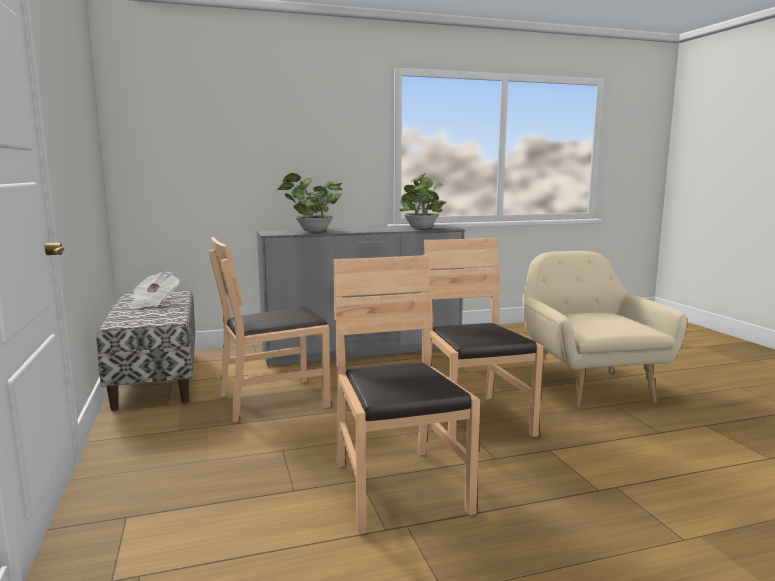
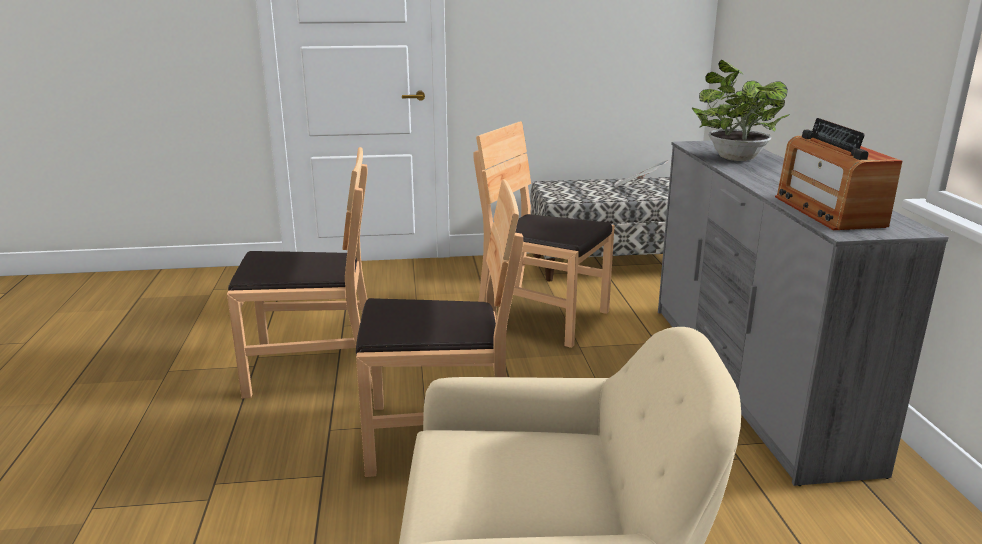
camera: 100 degrees right, 10 degrees up
brown chair [209,237,331,422] -> brown chair turned 45 degrees counterclockwise [473,121,615,348]
potted plant [400,173,446,229] -> radio [775,118,902,230]

